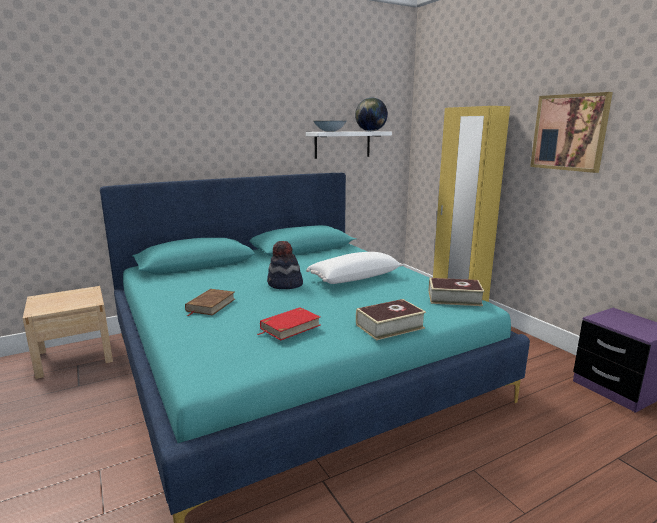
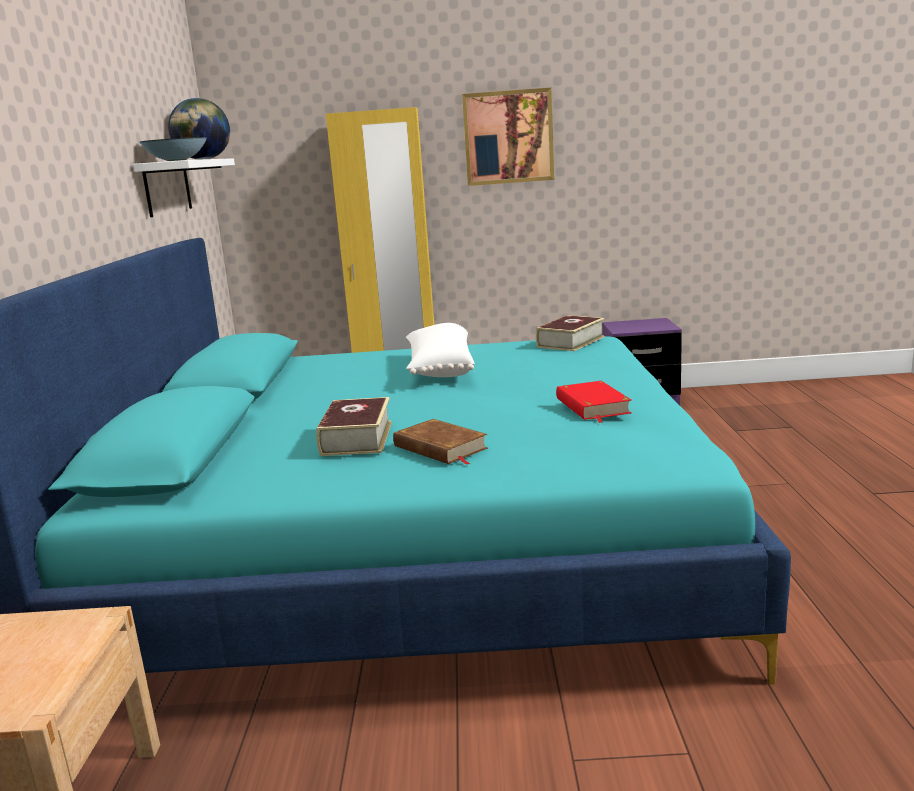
camera: 60 degrees left, 0 degrees up
hat [267,241,303,289] -> none
book [356,299,426,340] -> book moved to [316,397,392,456]

